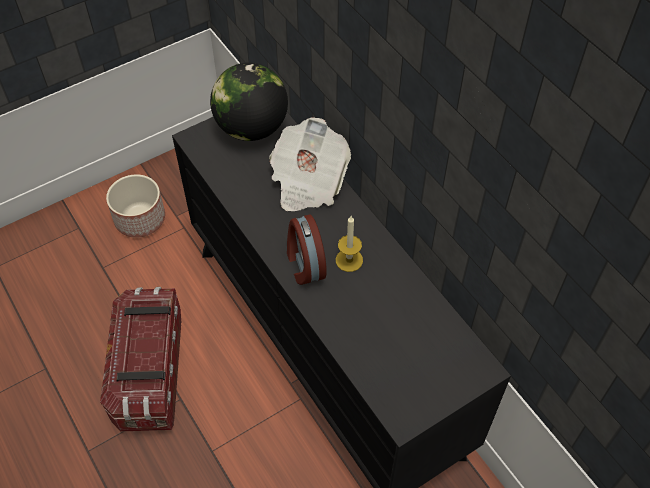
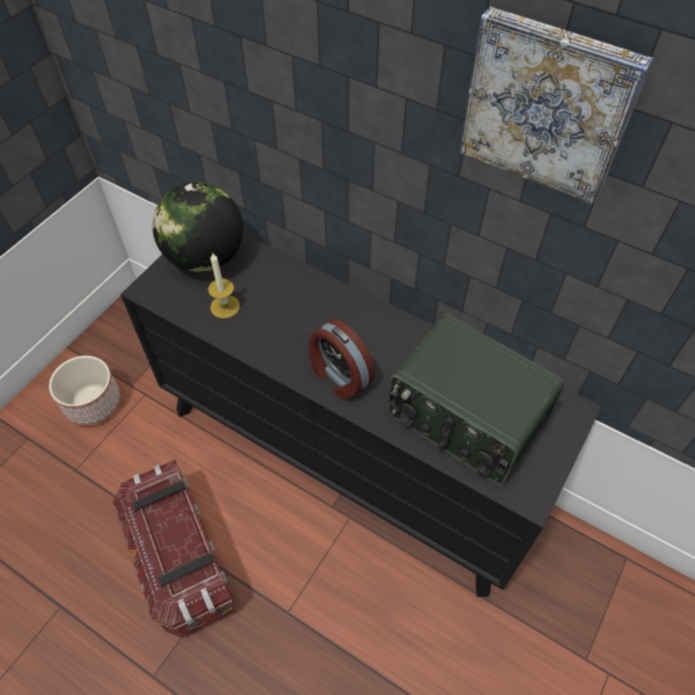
camera: 25 degrees left, 0 degrees up
newspaper [269,117,351,211] -> none
candle [336,216,363,272] -> candle moved to [208,252,240,319]
none -> radio [388,314,564,485]
none -> picture [459,6,653,205]

